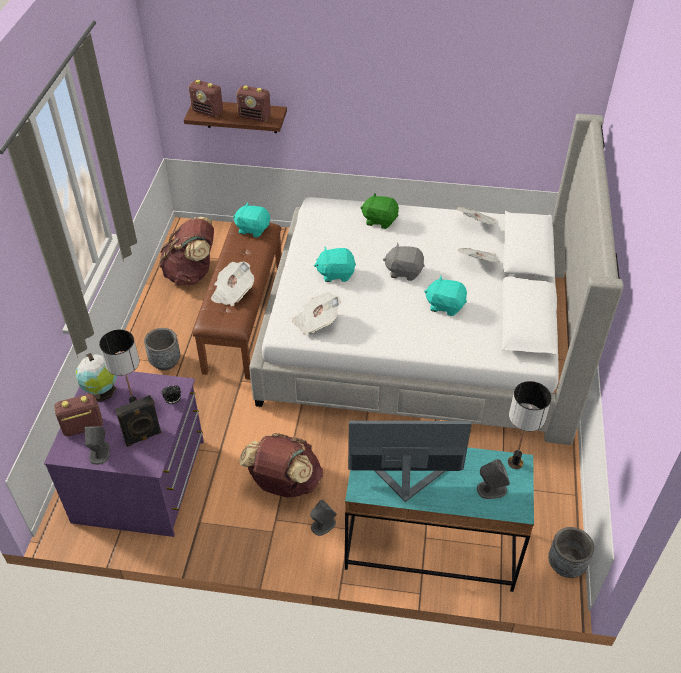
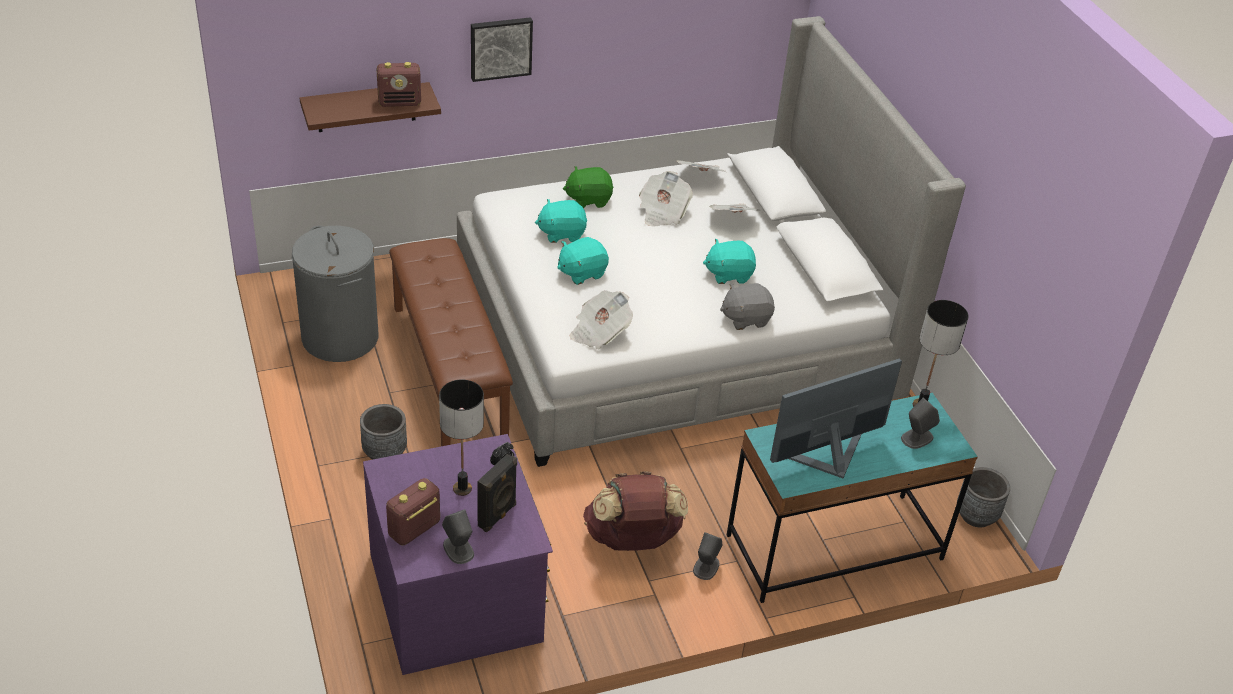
camera: 30 degrees left, 5 degrees down
globe [76,353,117,402] -> none
brown backpack [159,217,214,285] -> grey laundry basket [292,225,378,362]
radio [189,80,223,117] -> none
newspaper [211,262,254,306] -> newspaper moved to [639,171,693,226]
turquoise plush toy [233,202,270,238] -> turquoise plush toy moved to [535,199,587,243]
grey plush toy [383,243,425,281] -> grey plush toy moved to [720,283,775,330]
none -> picture [471,17,533,82]

